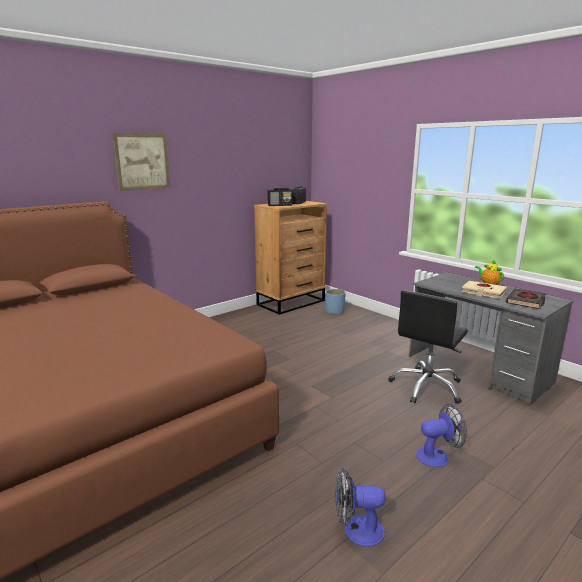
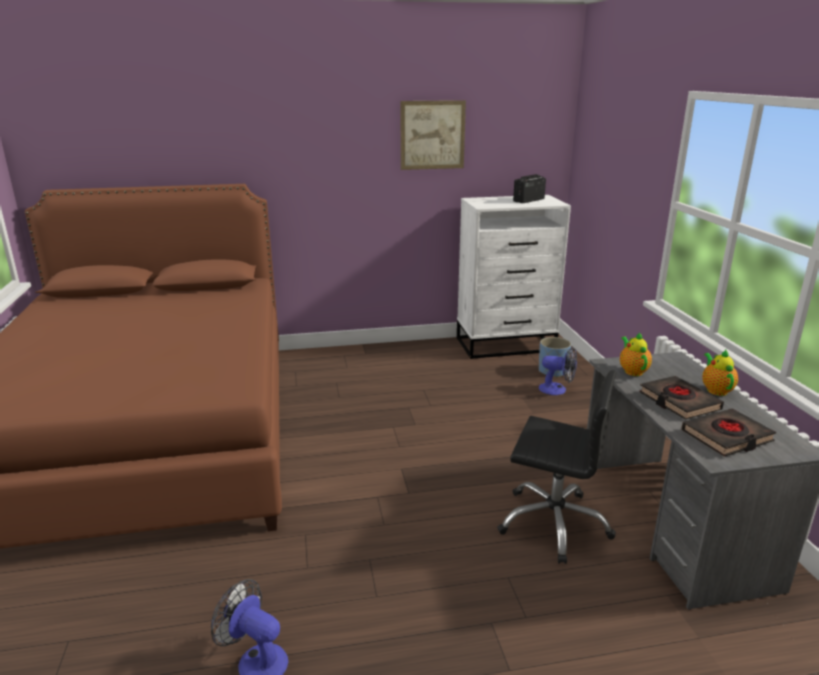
camera: 30 degrees right, 5 degrees up
picture [112,133,170,191] -> picture moved to [400,100,466,170]
brown dresser [254,201,327,315] -> white dresser [457,195,571,359]
radio [267,188,293,206] -> none
black office chair [389,290,468,404] -> black office chair turned 135 degrees counterclockwise [497,370,617,564]
fan [416,404,467,467] -> fan moved to [539,347,577,395]
beige book [461,281,507,299] -> black book [639,376,724,419]
none -> teapot [620,332,652,376]

